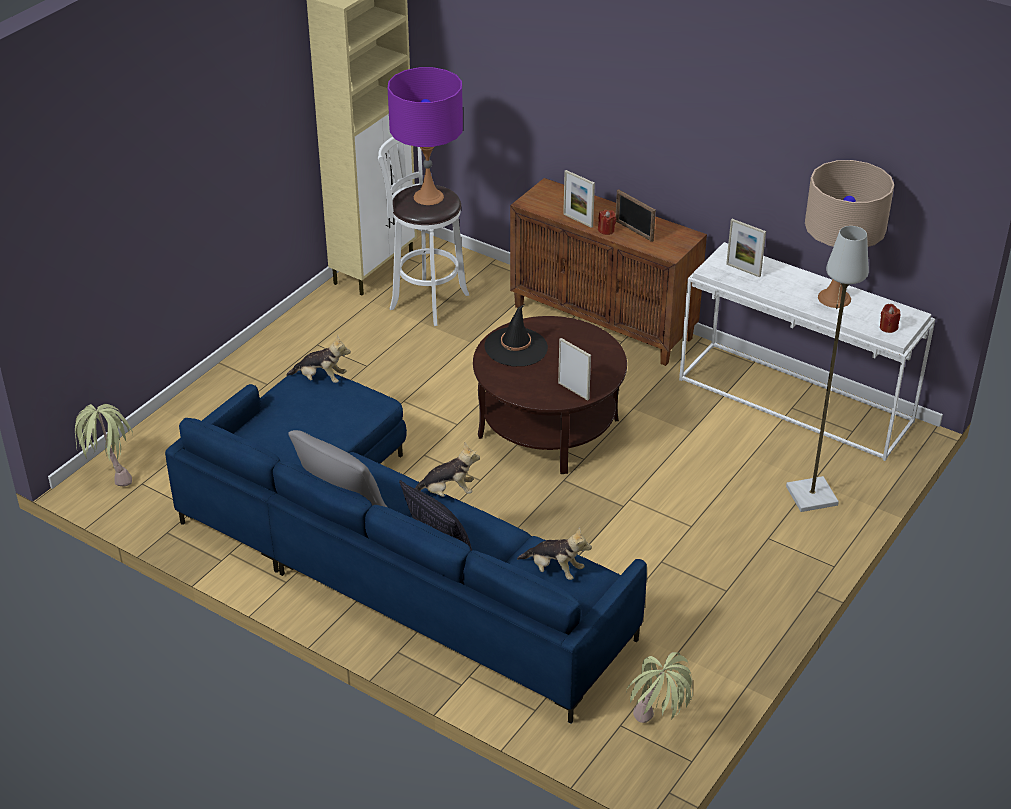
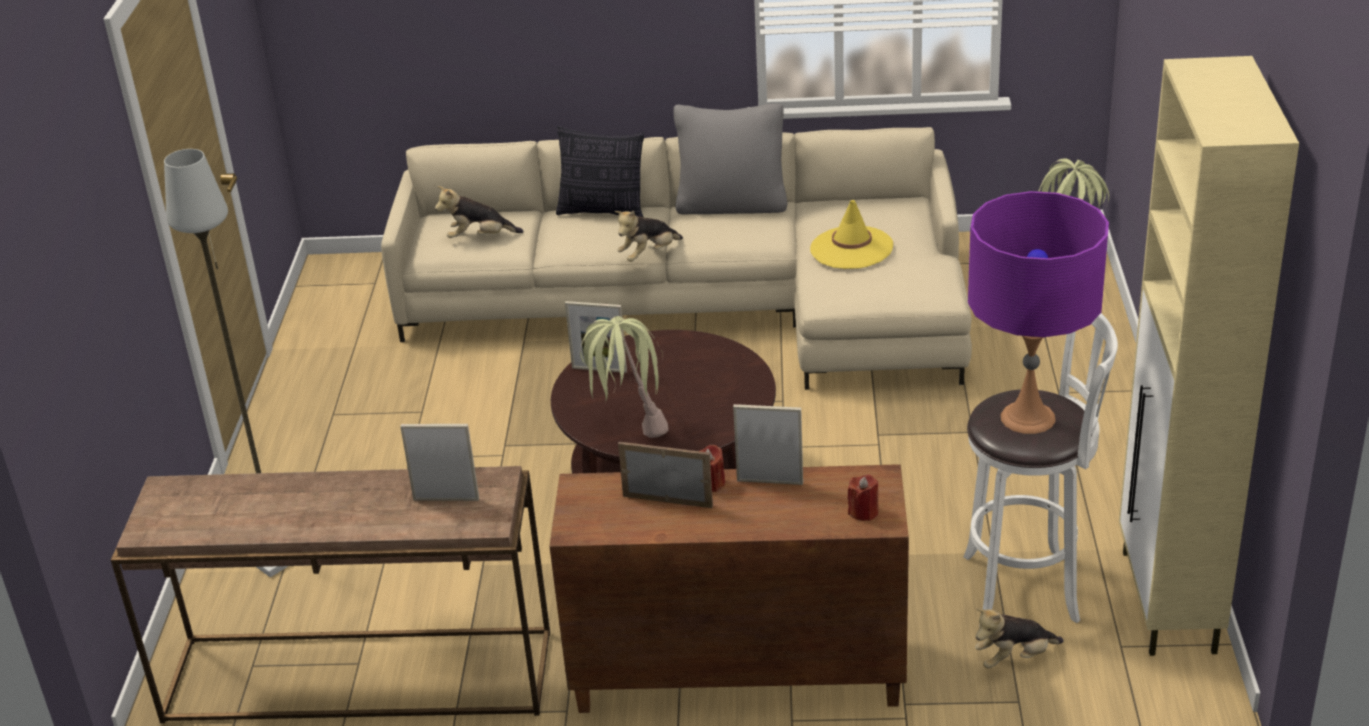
camera: 150 degrees right, 5 degrees down
blue sofa [165,368,647,723] -> beige sofa [381,127,972,390]
plush toy [286,335,351,383] -> plush toy moved to [975,608,1064,669]
black hat [484,304,548,366] -> none
potted plant [626,652,693,723] -> potted plant moved to [580,316,668,438]
white console table [679,242,935,461] -> brown console table [111,466,550,723]
beige table lamp [805,160,894,308] -> none
red candle [880,304,901,333] -> red candle moved to [848,474,879,521]
none -> yellow hat [810,200,893,269]

